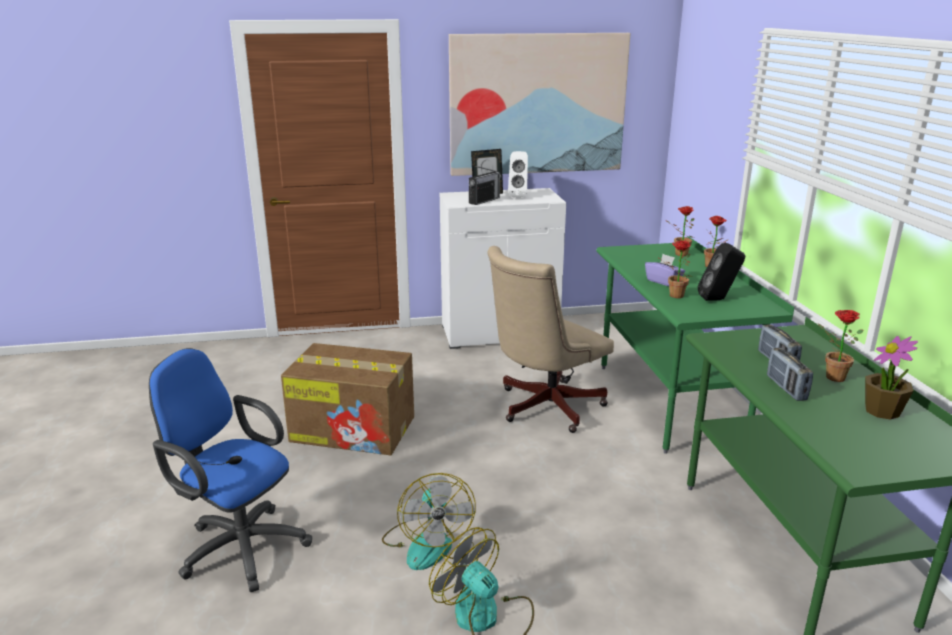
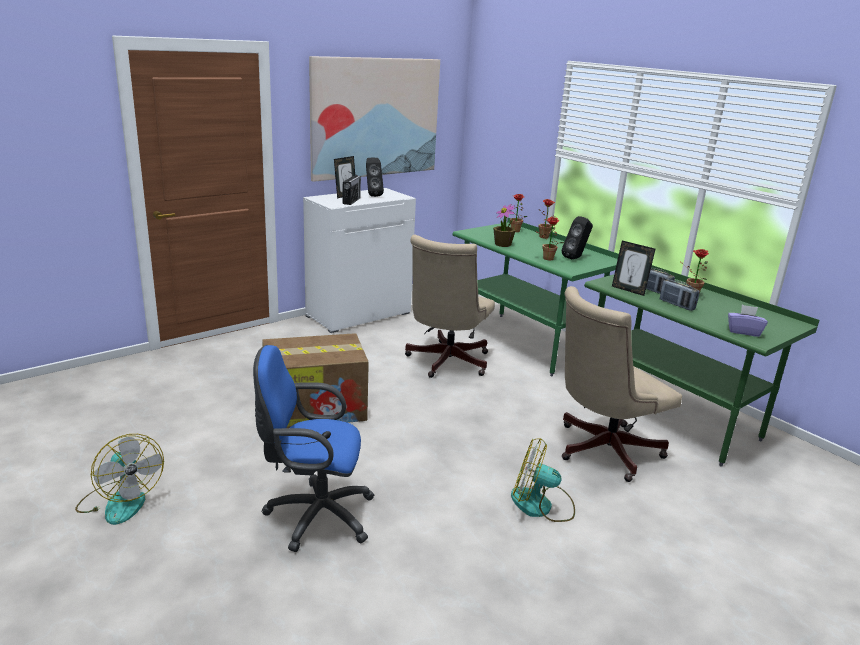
camera: 30 degrees left, 0 degrees up
fan [382,473,476,570] -> fan moved to [75,434,164,525]
white speaker [508,151,528,197] -> black speaker [366,158,384,197]
purple tissue box [645,254,685,286] -> purple tissue box moved to [728,305,768,337]
potted plant [865,336,918,420] -> potted plant moved to [493,204,516,247]
none -> beige office chair [562,286,682,482]
none -> picture frame [612,241,655,296]

